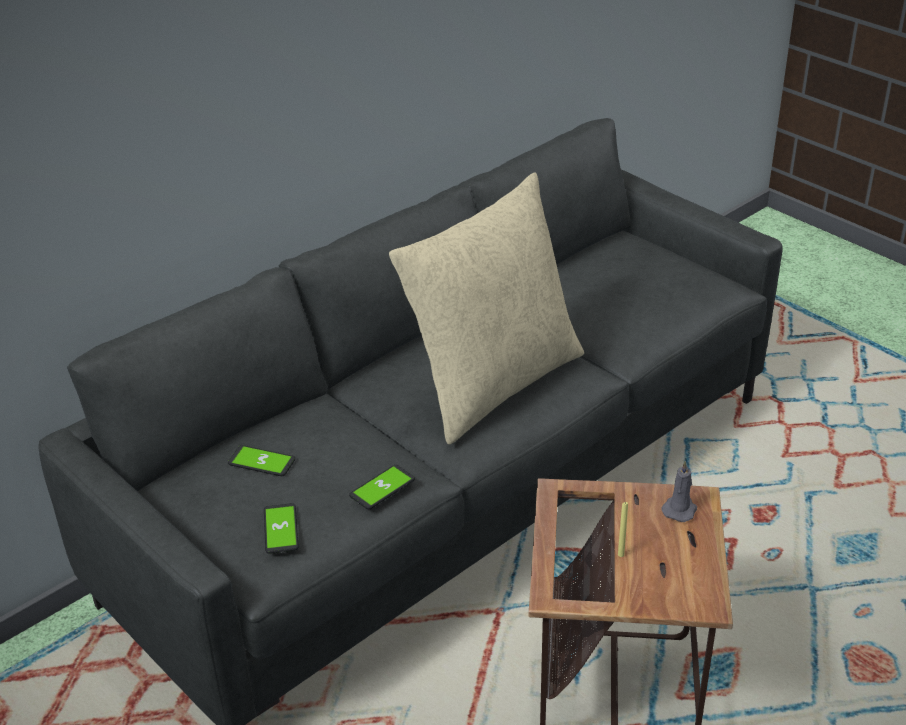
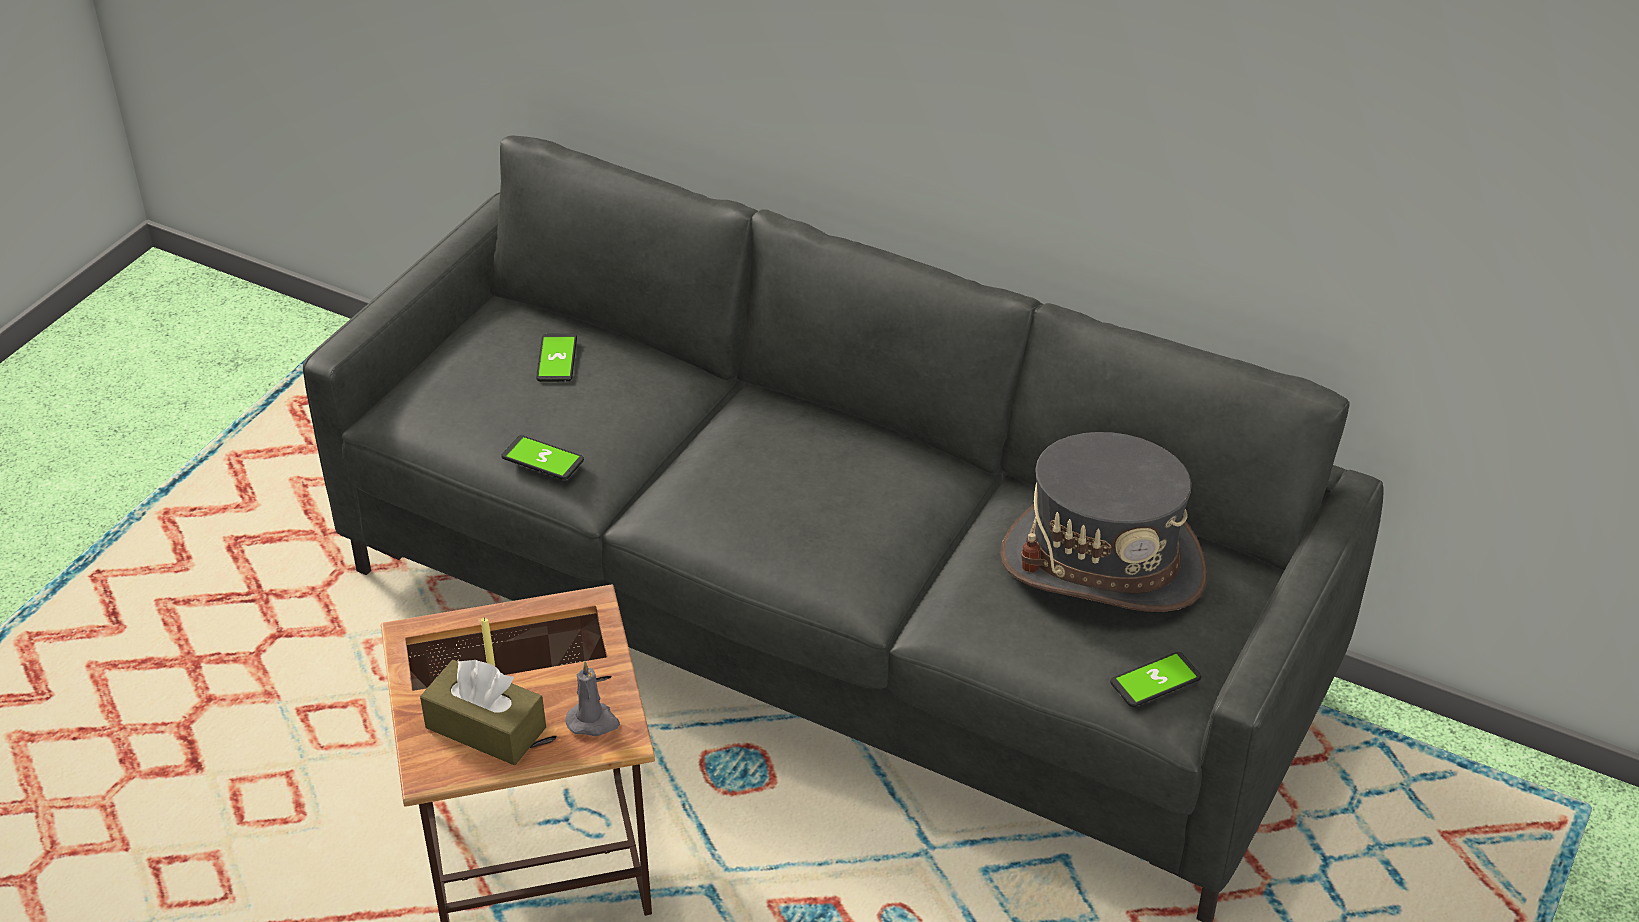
camera: 70 degrees right, 5 degrees up
phone [264,503,299,554] -> phone moved to [1110,652,1202,707]
beige pillow [389,173,584,445] -> none
none -> brown tissue box [420,660,546,765]
none -> grey hat [1000,432,1207,612]

